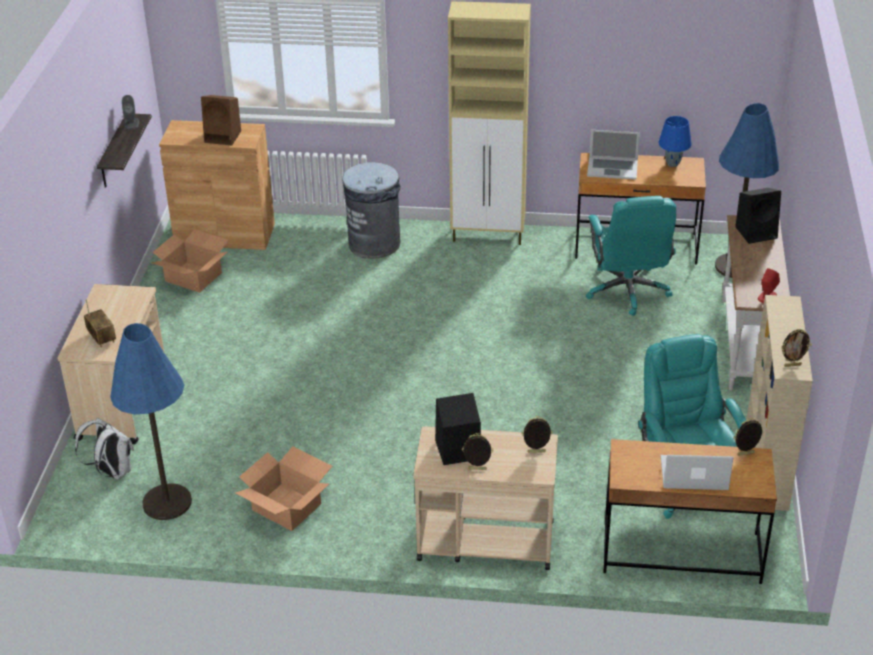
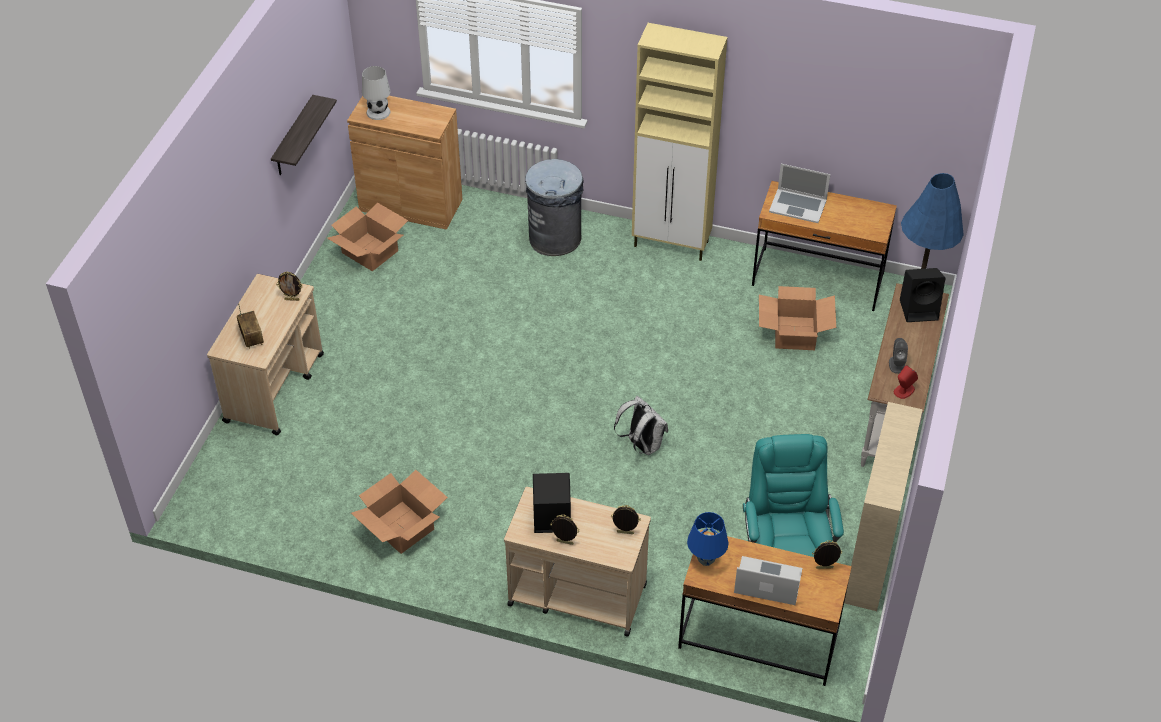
camera: 10 degrees right, 10 degrees up
white backpack [75,418,134,480] -> white backpack moved to [614,396,668,455]
blue floor lamp [110,323,192,520] -> none
grey speaker [122,95,139,129] -> grey speaker moved to [889,338,908,374]
brown speaker [201,95,241,145] -> none
turquoise office chair [586,196,676,316] -> cardboard box [759,286,836,350]
blue table lamp [658,116,692,167] -> blue table lamp moved to [687,512,729,566]
picture frame [781,329,812,367] -> picture frame moved to [276,272,303,301]
none -> white table lamp [362,66,390,120]

